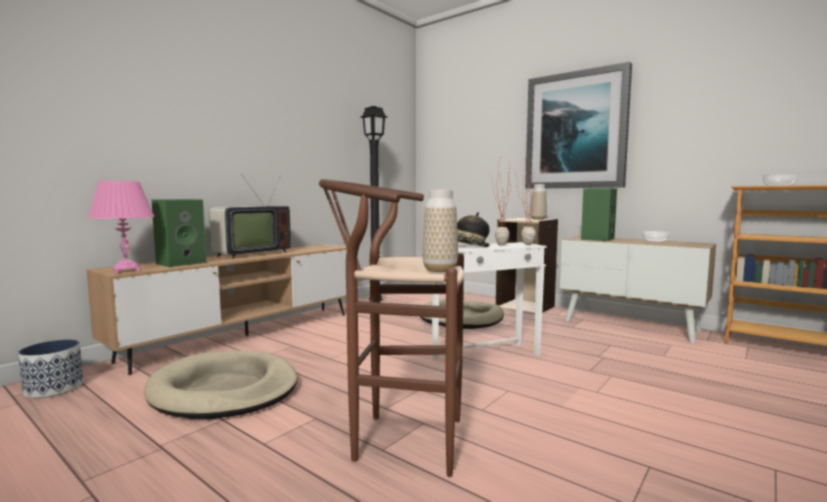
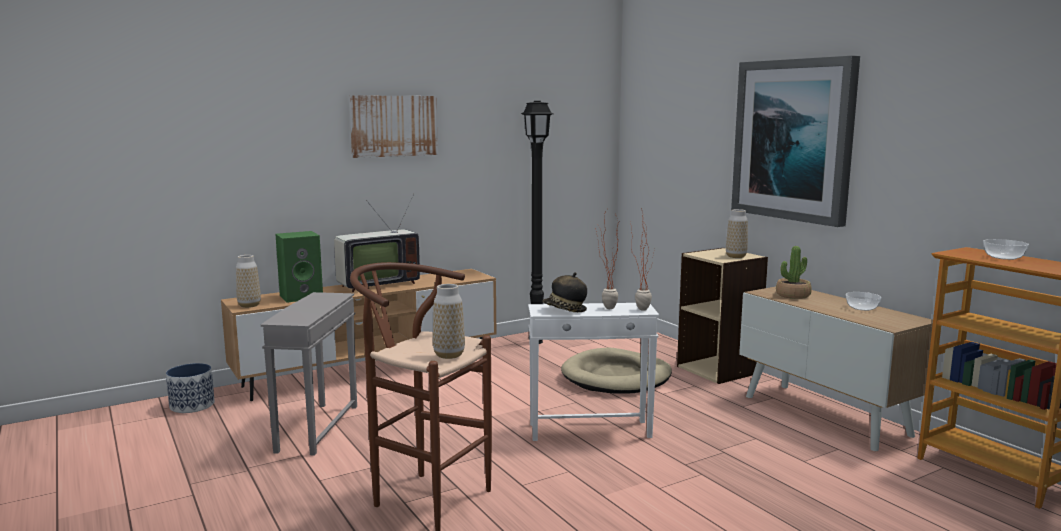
camera: 20 degrees right, 5 degrees up
pink table lamp [88,181,155,273] -> vase [236,255,261,308]
beige dog bed [144,351,298,419] -> grey side table [261,292,357,456]
green speaker [581,188,617,241] -> potted plant [776,246,812,299]
none -> picture [349,95,438,158]

